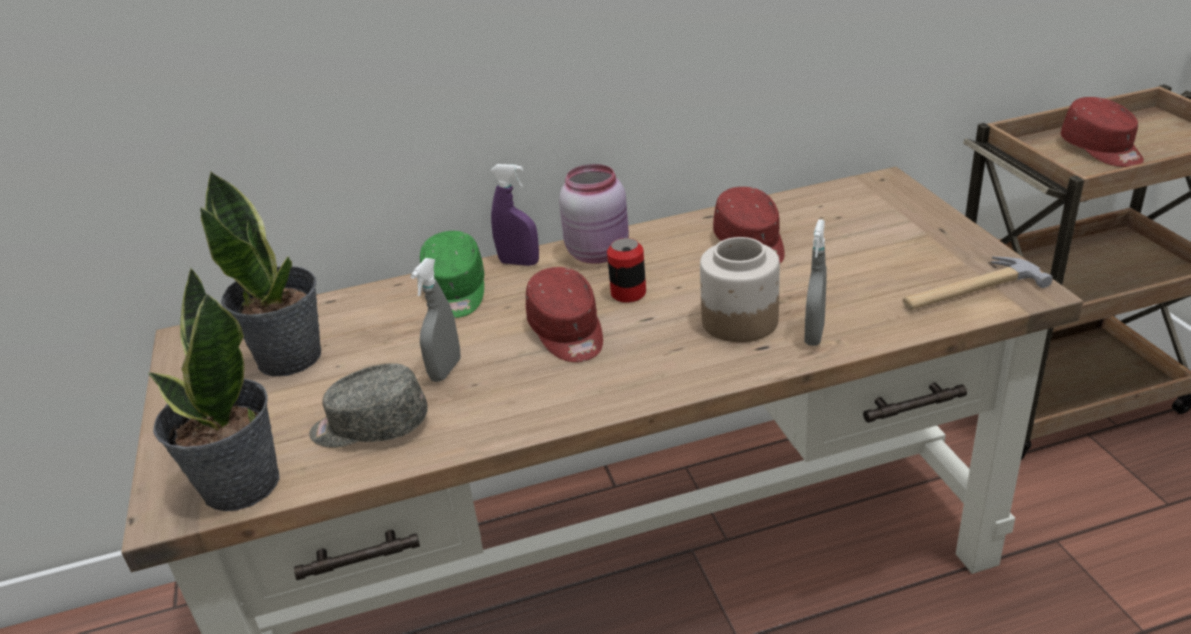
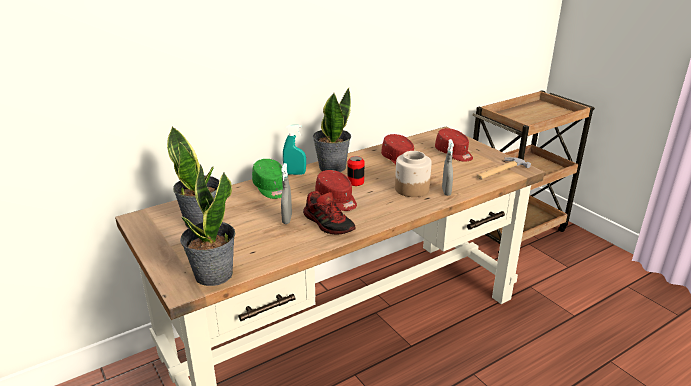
camera: 20 degrees left, 5 degrees down
grey cap [309,363,428,448] -> none
purple spray bottle [490,164,539,266] -> turquoise spray bottle [283,125,306,175]
pink jar [559,164,629,264] -> potted plant [313,88,351,172]
red cap [1061,97,1144,167] -> red cap moved to [435,128,473,162]
none -> shoe [303,191,356,235]

